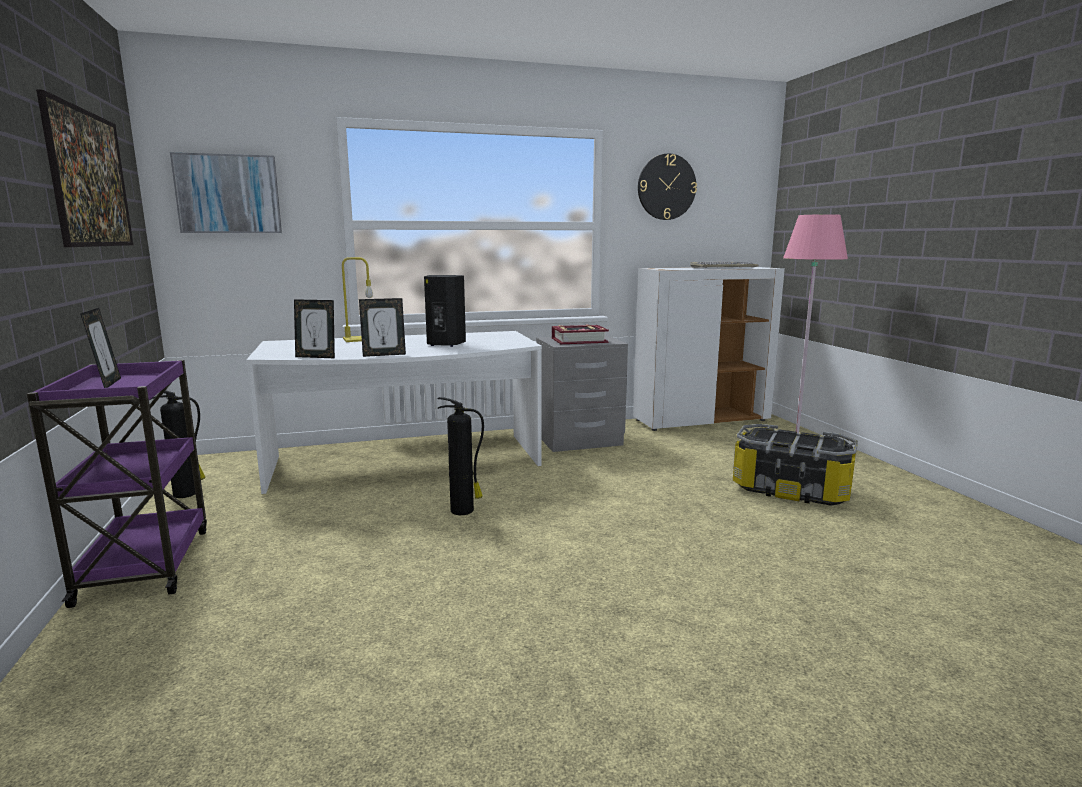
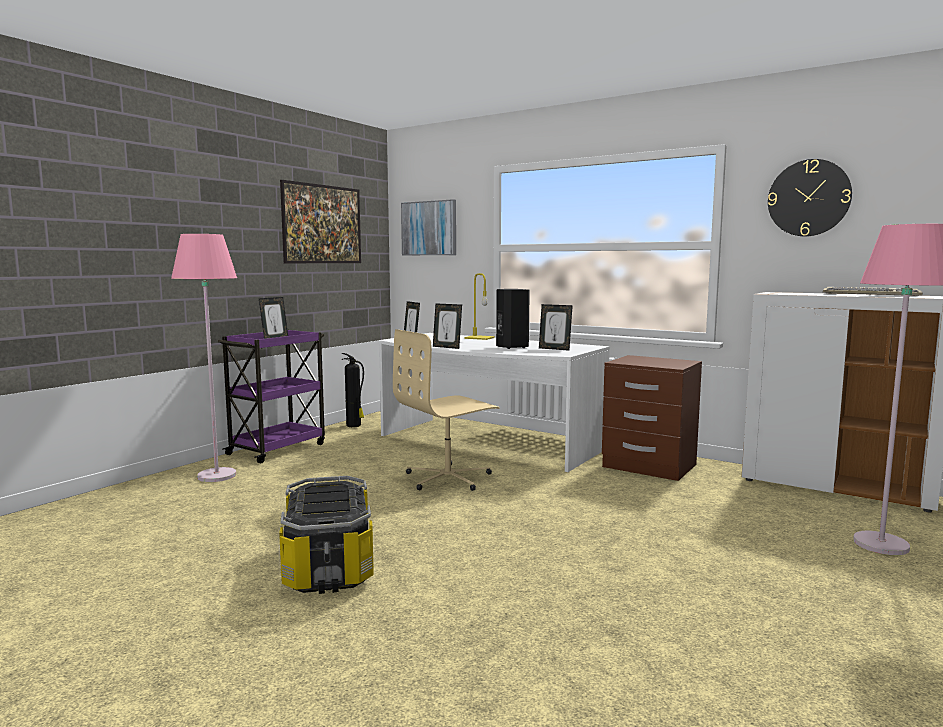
camera: 50 degrees right, 5 degrees down
fire extinguisher [437,397,484,515] -> beige office chair [393,329,500,491]
grey nightstand [536,335,628,452] -> brown nightstand [602,355,702,481]
book [552,324,609,344] -> none
storage box [733,424,858,506] -> storage box moved to [279,476,374,594]
none -> pink floor lamp [171,234,237,482]
none -> picture frame [539,304,573,351]

